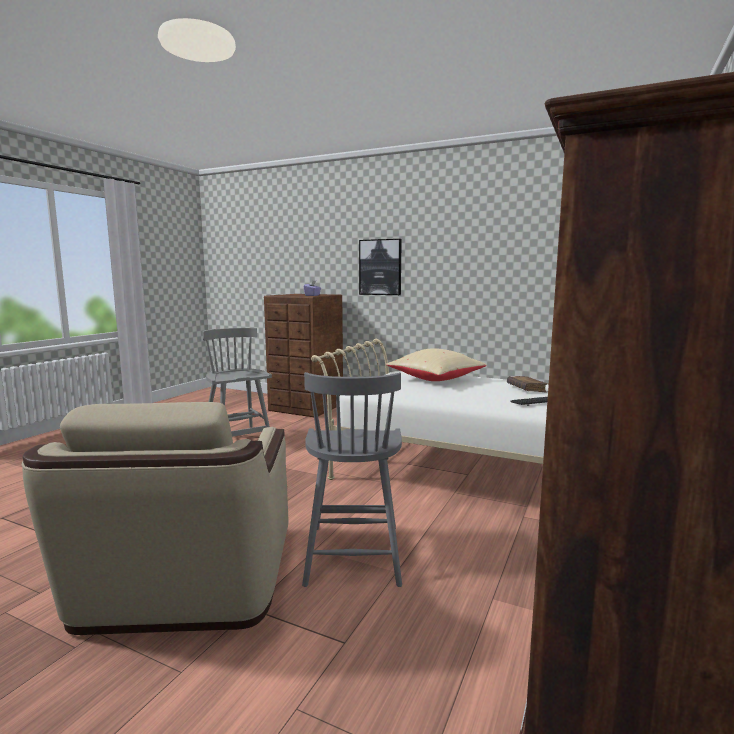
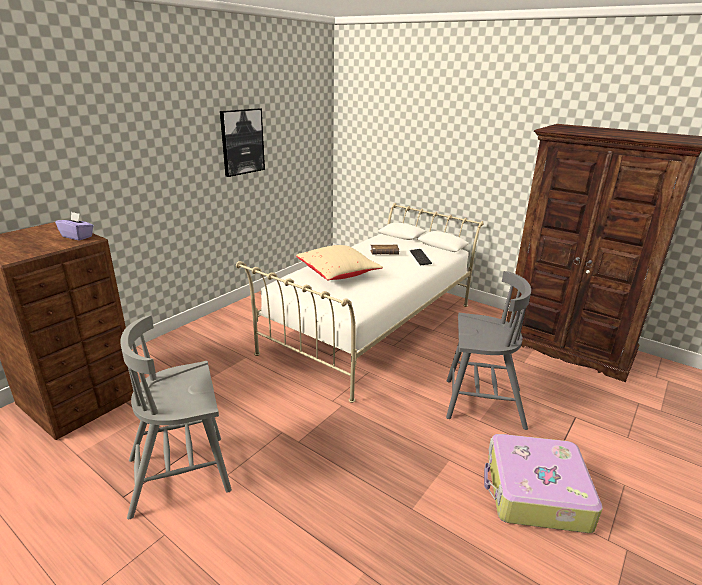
camera: 80 degrees left, 15 degrees up
beige armchair [22,402,288,635] -> suitcase [484,434,603,533]
picture [359,239,402,295] -> picture moved to [220,108,265,177]

